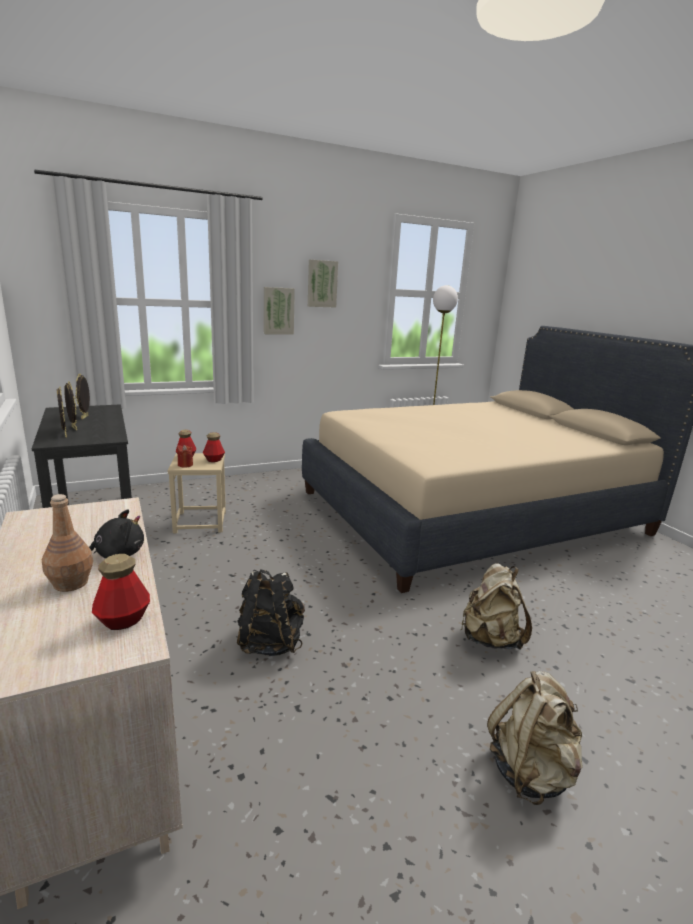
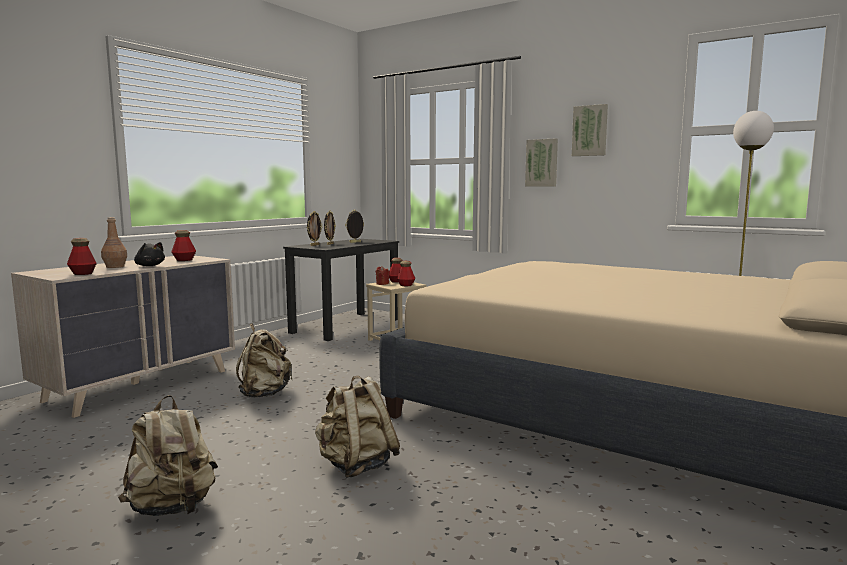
camera: 60 degrees right, 10 degrees down
black backpack [237,569,305,656] -> beige backpack [236,323,292,397]
none -> bottle [171,230,196,261]

